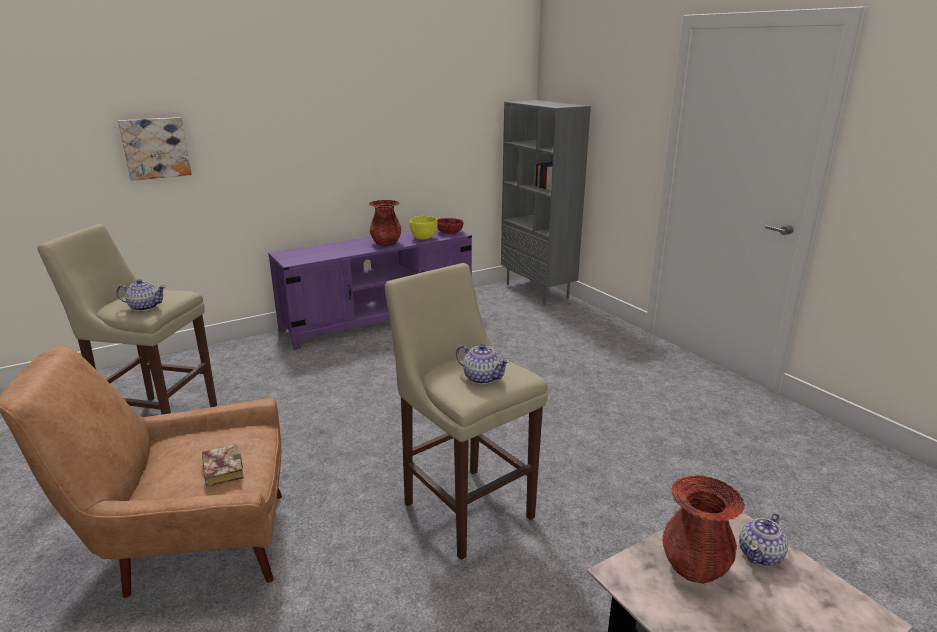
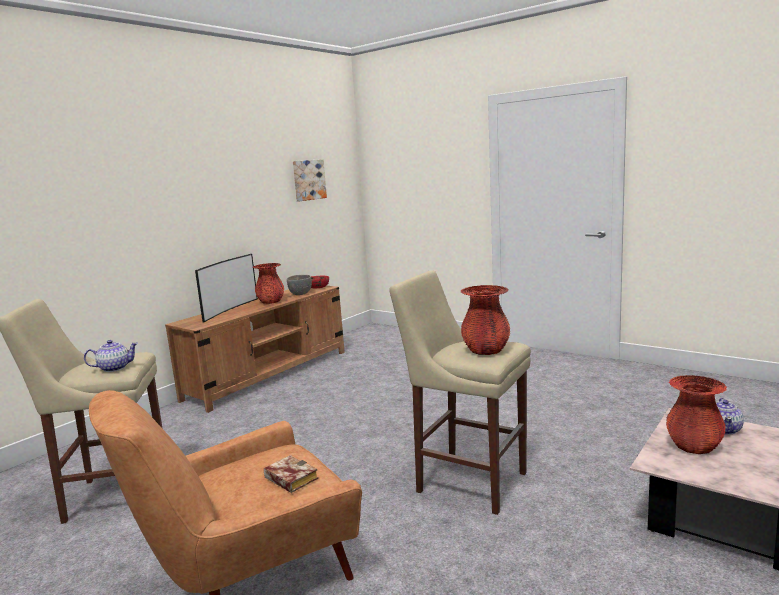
camera: 20 degrees left, 10 degrees down
picture [118,117,192,181] -> picture moved to [293,159,327,201]
purple tv stand [268,229,472,350] -> brown tv stand [165,286,345,413]
yellow bowl [410,216,438,240] -> grey bowl [287,275,312,295]
teapot [456,344,510,384] -> red vase [461,285,510,355]
grey bookcase [501,100,591,304] -> none
none -> television [195,254,258,322]

